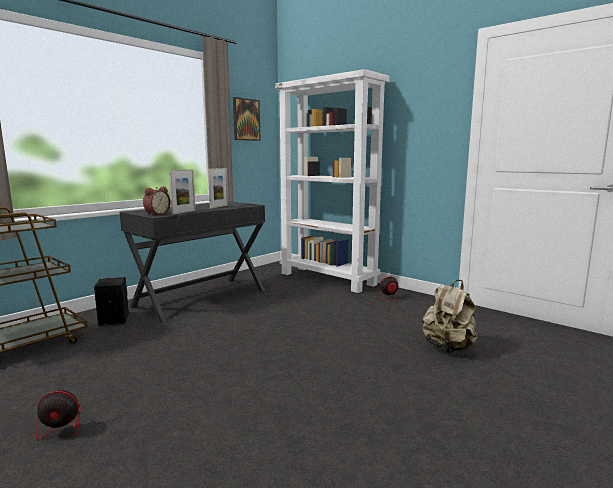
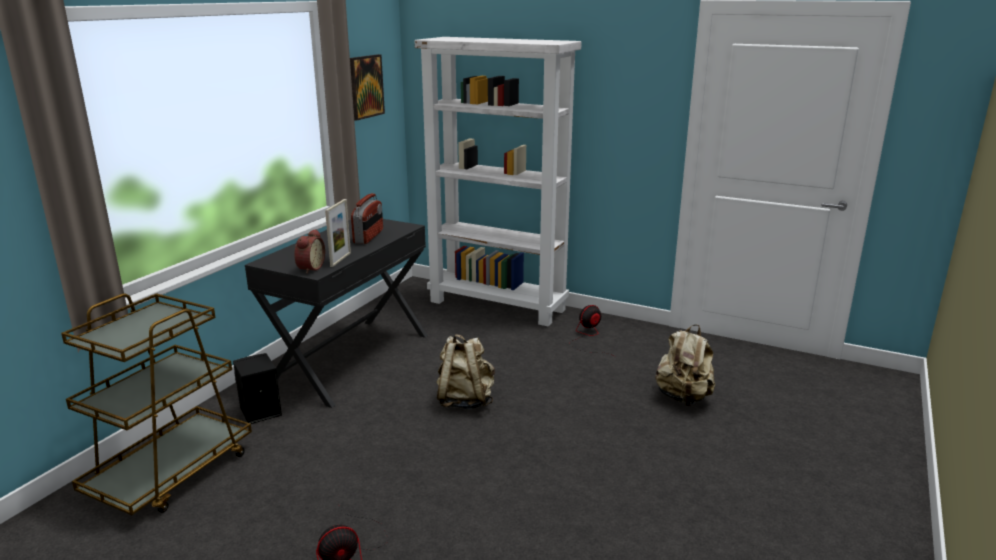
camera: 15 degrees left, 10 degrees up
picture frame [208,168,228,208] -> radio [351,193,383,244]
none -> beige backpack [437,334,495,409]

